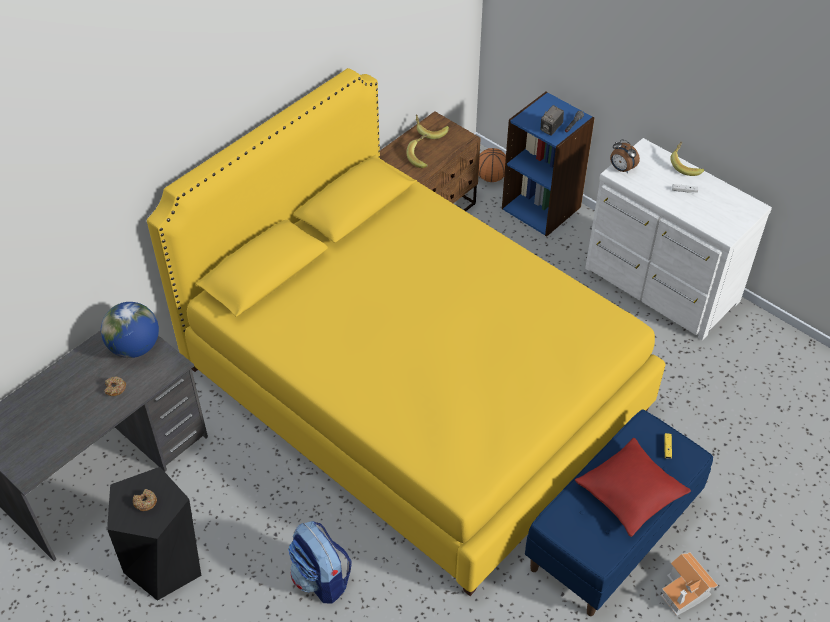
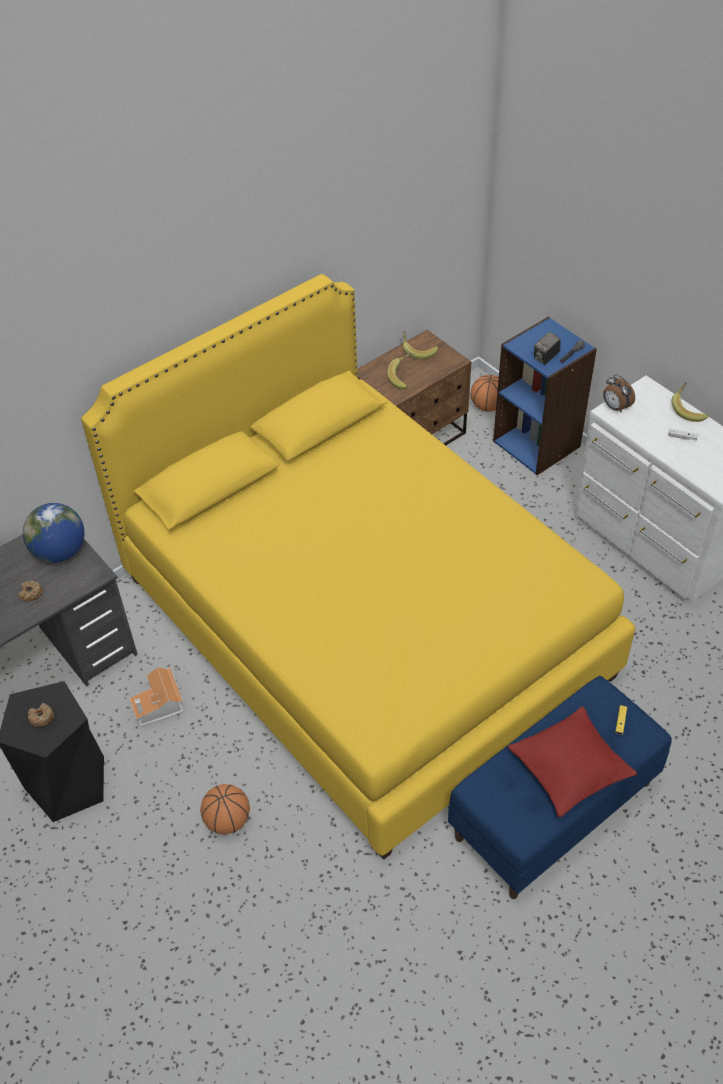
camera: 10 degrees right, 0 degrees up
backpack [288,521,352,604] -> basketball [200,784,250,834]
toy house [660,552,718,616] -> toy house moved to [129,667,183,727]

